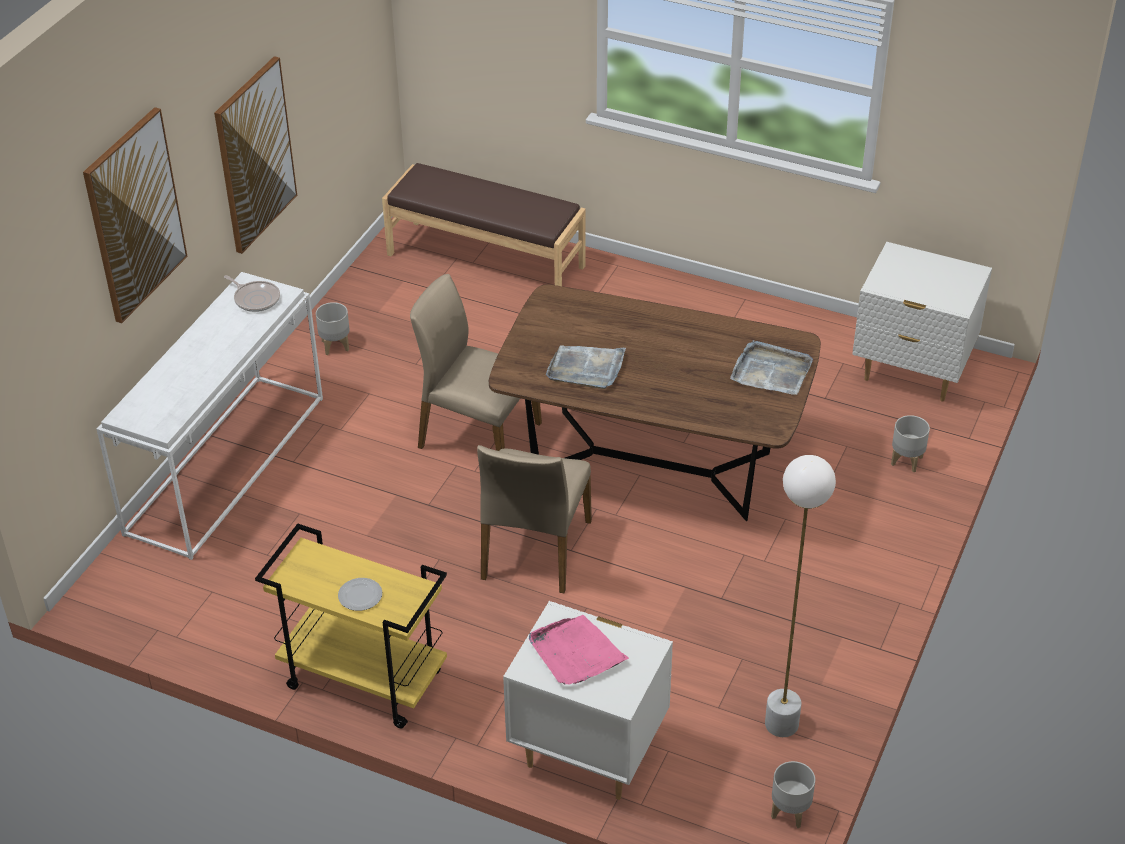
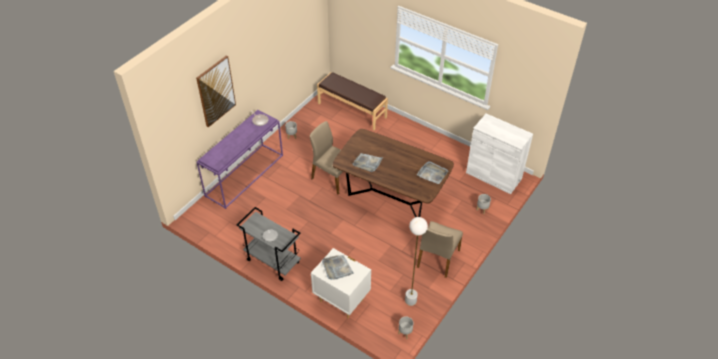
camera: 10 degrees right, 5 degrees up
white console table [96,272,323,560] -> purple console table [197,110,283,209]
picture [214,56,297,254] -> none
yellow cart [255,523,447,729] -> grey cart [237,207,301,281]
beige chair [477,445,592,593] -> beige chair moved to [417,221,463,278]
pink tray [529,615,629,685] -> grey tray [322,255,354,280]
white nightstand [852,242,992,402] -> white cabinet [466,114,533,194]

